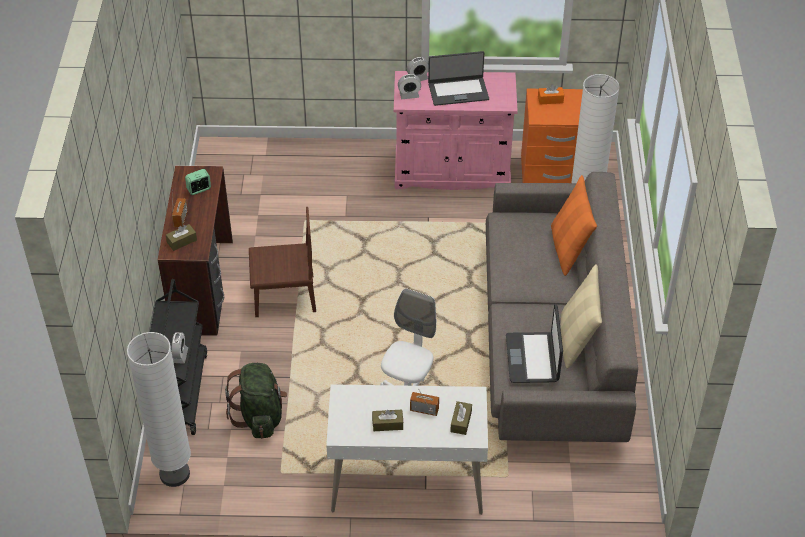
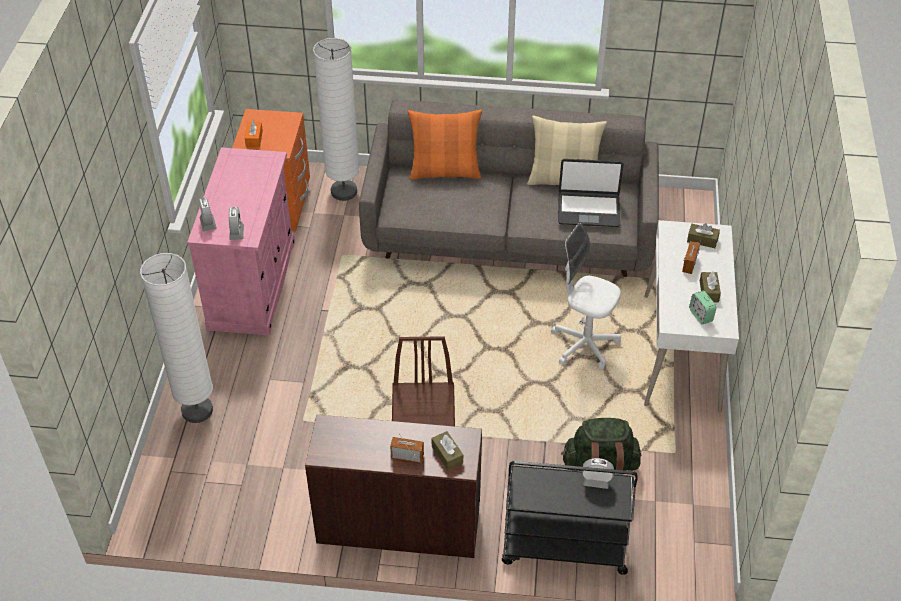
camera: 85 degrees left, 0 degrees up
white floor lamp [127,332,191,487] -> white floor lamp moved to [140,253,213,423]
alarm clock [185,169,211,195] -> alarm clock moved to [689,291,716,324]
laptop [428,51,489,106] -> none

